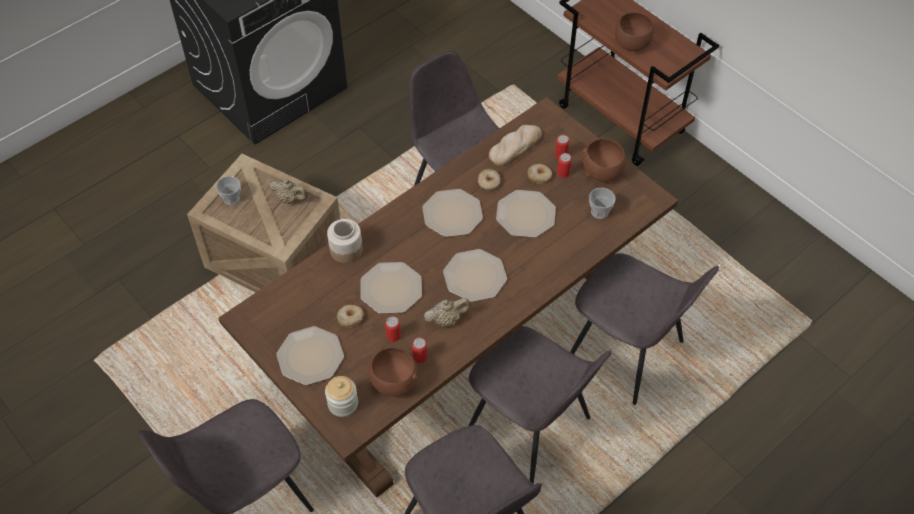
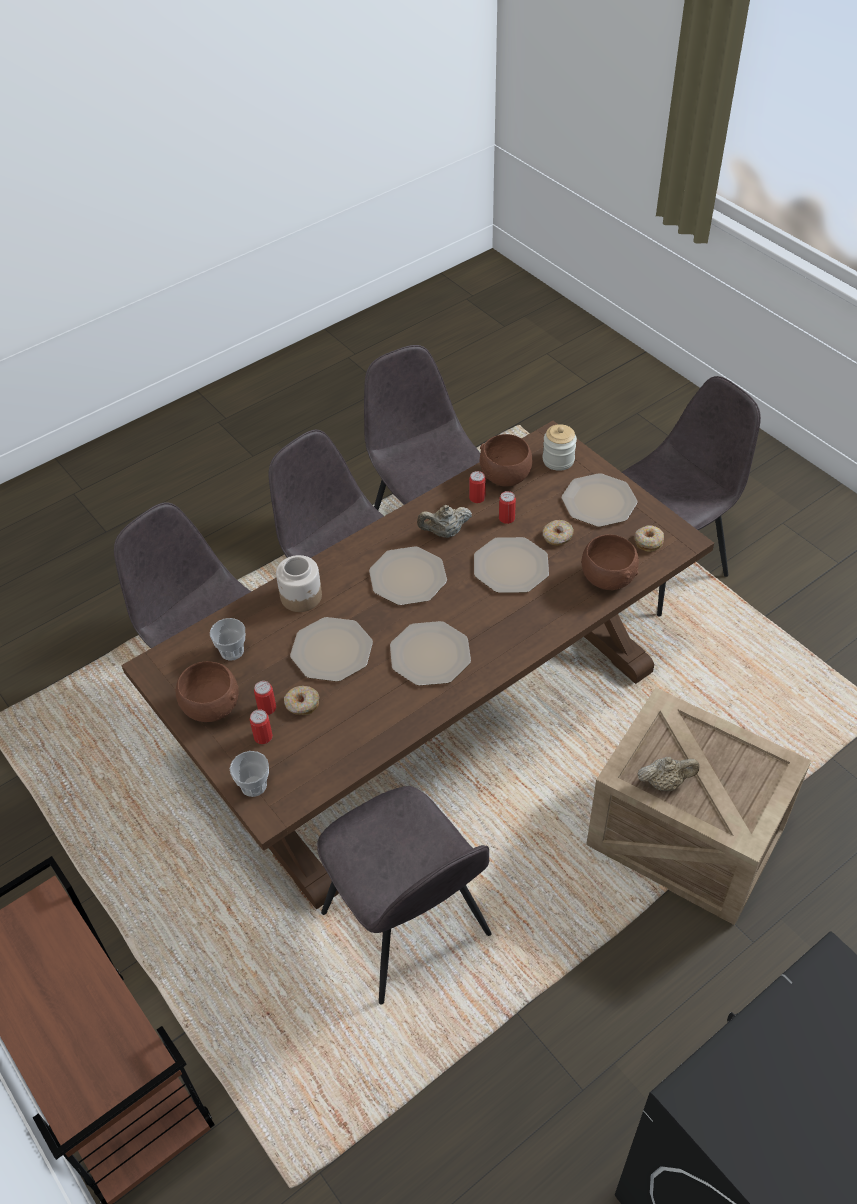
camera: 175 degrees left, 5 degrees down
cup [216,176,241,205] -> cup moved to [230,751,269,797]
beige teapot [269,179,308,204] -> beige teapot turned 150 degrees clockwise [637,757,699,791]
jar [327,219,363,263] -> jar moved to [276,555,322,612]
donut [478,169,500,191] -> donut moved to [635,526,664,552]
bread [489,125,542,166] -> none
brown bowl [614,12,654,51] -> brown bowl moved to [582,535,639,590]

